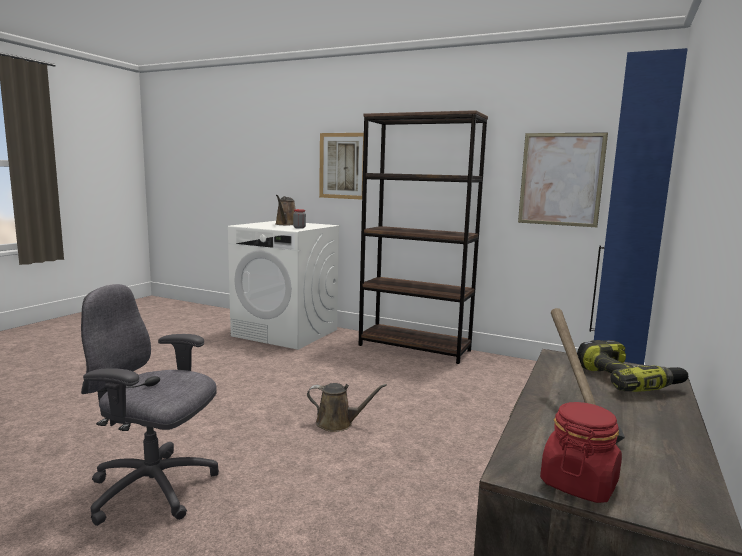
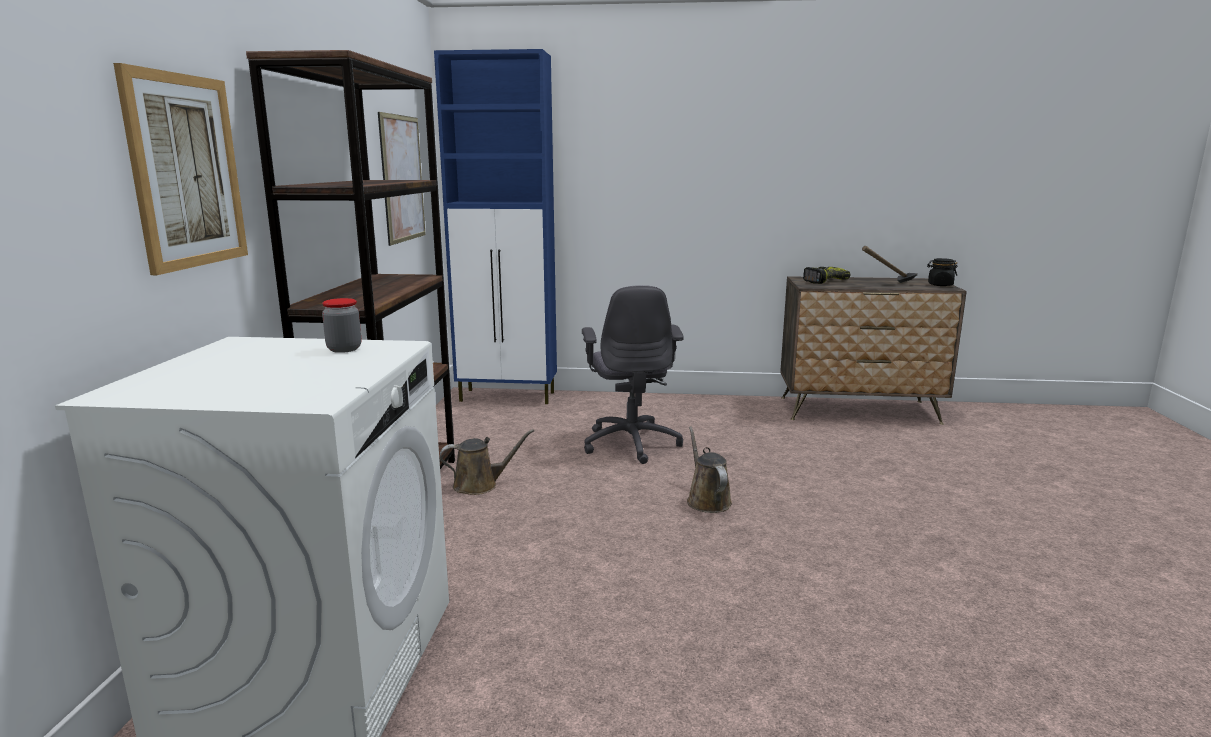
camera: 110 degrees left, 5 degrees up
grey office chair [81,284,219,526] -> grey office chair moved to [582,285,684,464]
brown watering can [276,195,296,226] -> brown watering can moved to [440,429,534,495]
red jar [540,402,622,503] -> black jar [927,258,958,286]

